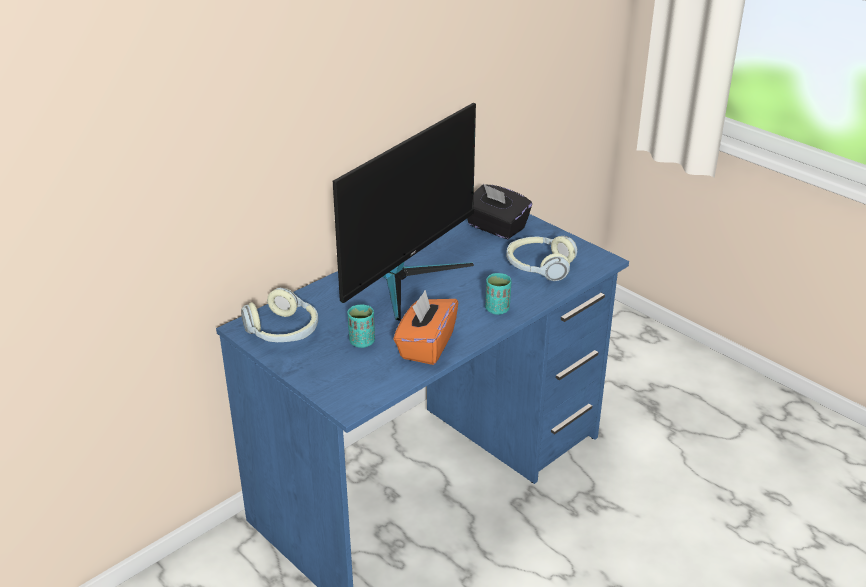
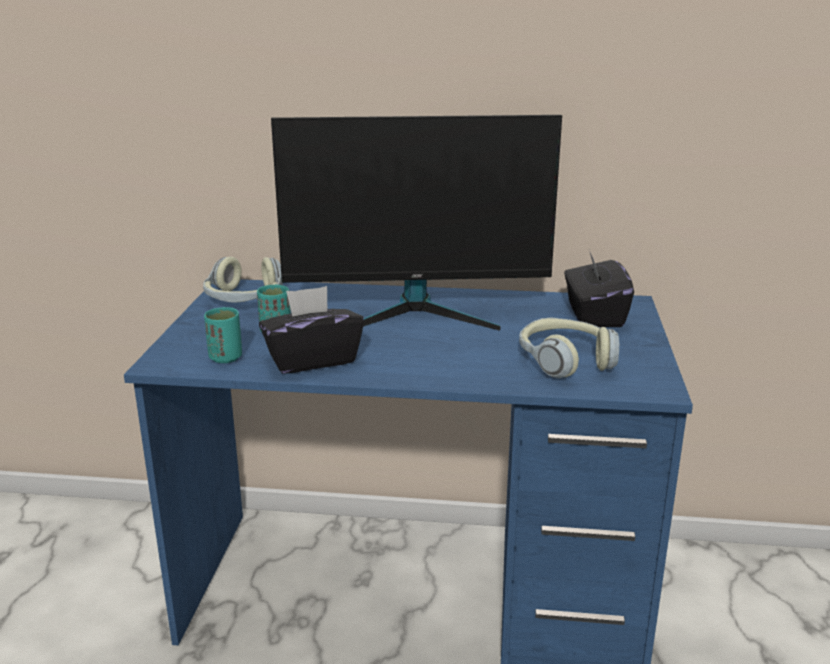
camera: 50 degrees right, 10 degrees down
orange tissue box [394,290,458,365] -> black tissue box [259,286,364,374]
turquoise cup [485,273,511,315] -> turquoise cup moved to [204,307,242,363]

